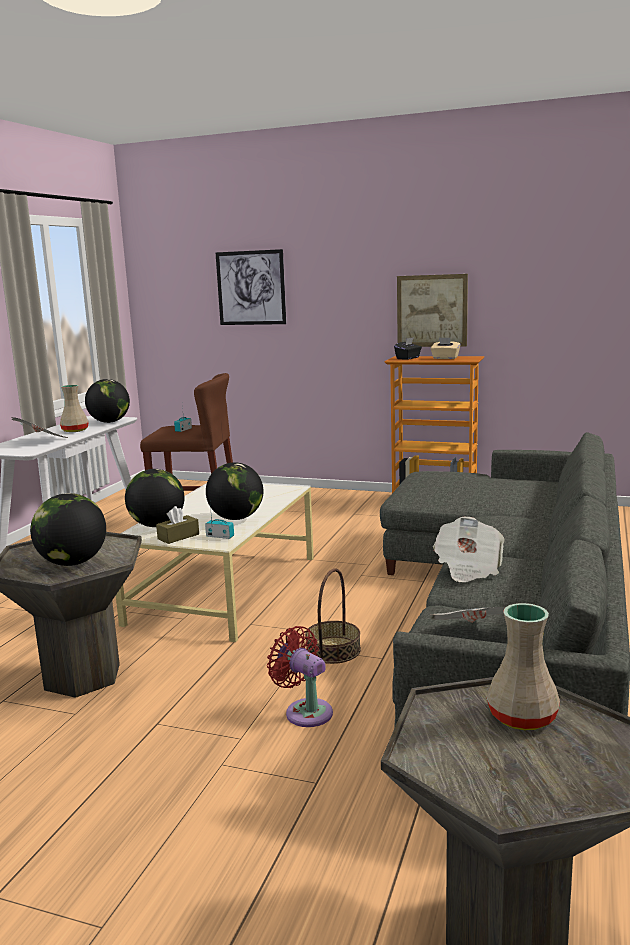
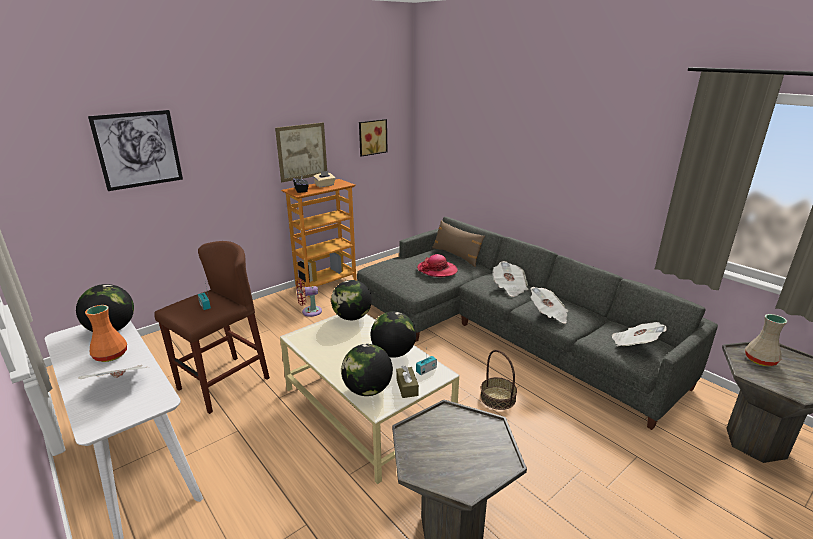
camera: 60 degrees left, 10 degrees up
globe [30,493,106,566] -> globe moved to [331,280,372,320]
beige vase [60,385,89,432] -> orange vase [85,305,127,362]
red fan [267,626,333,727] -> red fan moved to [296,279,322,317]
none -> picture [359,119,388,157]
none -> hat [417,254,458,278]
none -> brown pillow [432,220,485,267]
none -> newspaper [493,261,528,297]

